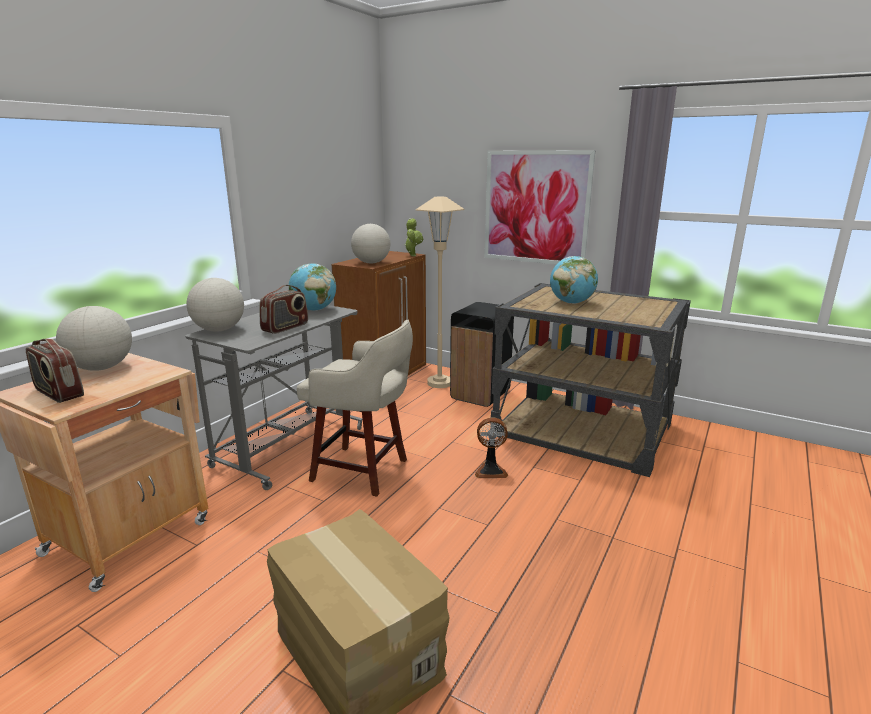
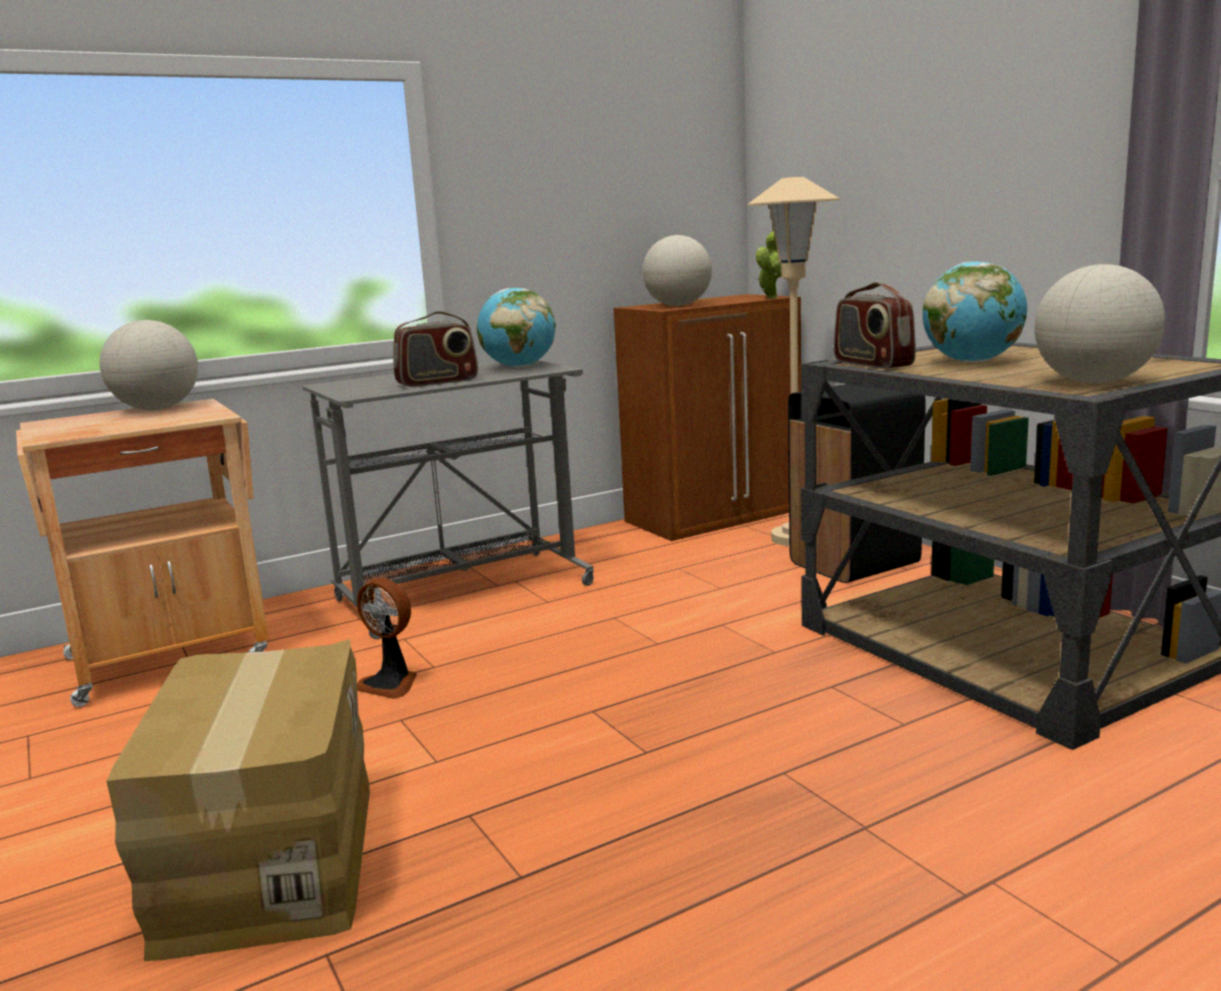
camera: 30 degrees right, 5 degrees down
radio [26,339,84,403] -> radio moved to [834,282,916,369]
globe [187,278,244,332] -> globe moved to [1034,264,1165,384]
beige stool [297,320,413,497] -> none
fan [475,417,508,478] -> fan moved to [357,578,417,699]
picture [484,150,595,264] -> none

